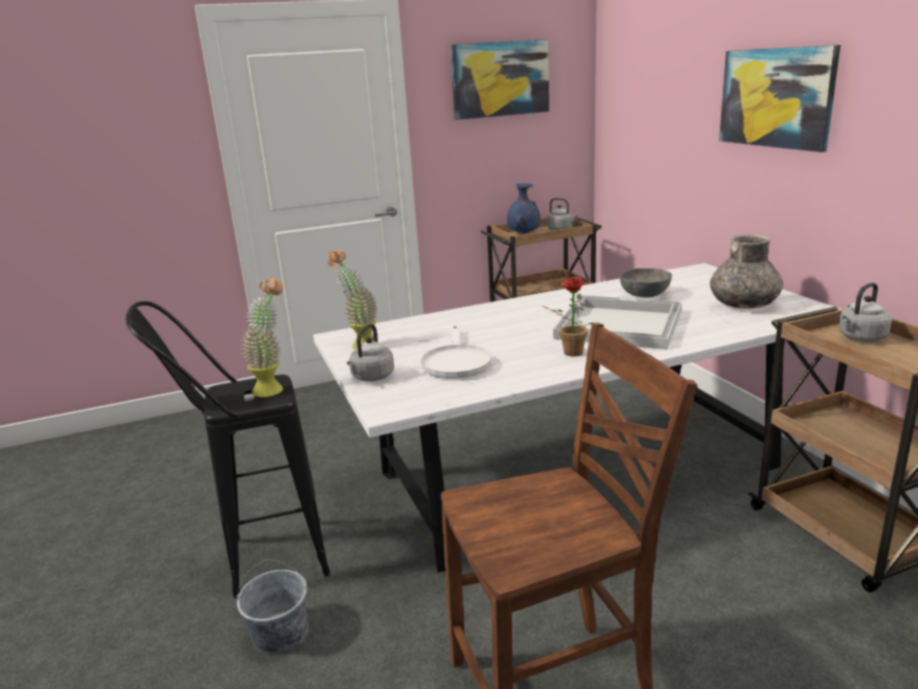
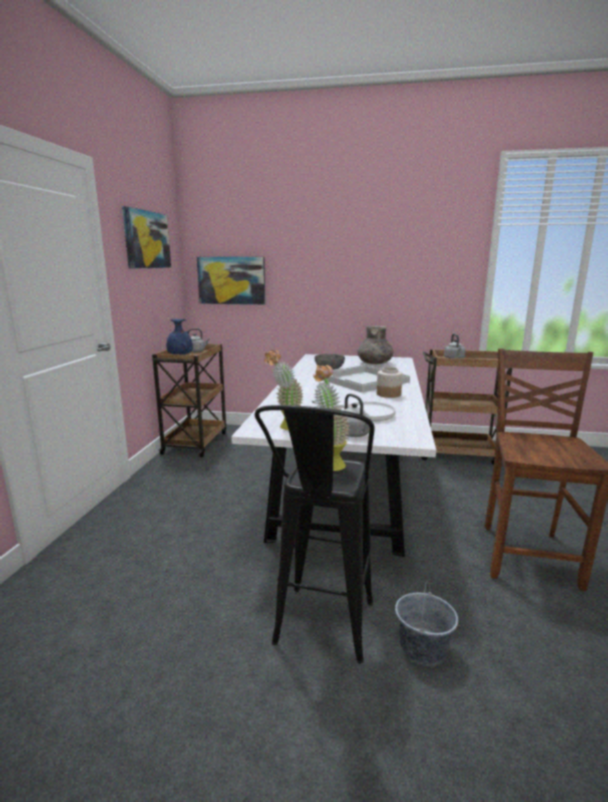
camera: 60 degrees left, 5 degrees down
potted plant [542,277,592,356] -> jar [377,367,402,398]
picture [719,45,840,152] -> picture moved to [196,257,265,305]

